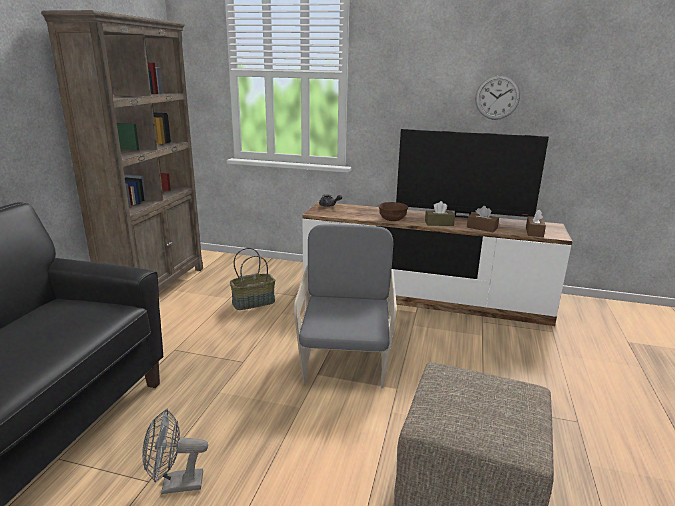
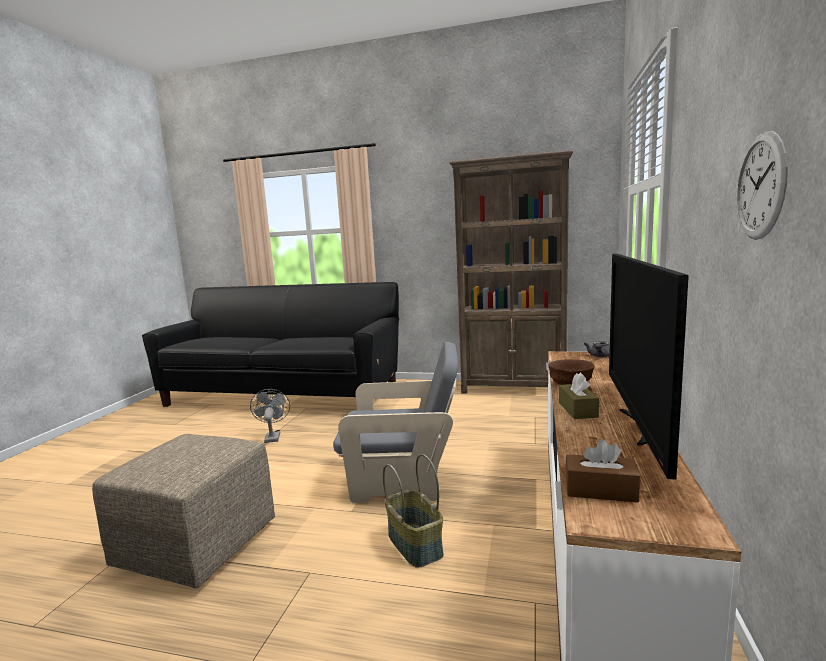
camera: 90 degrees right, 10 degrees down
basket [230,248,275,310] -> basket moved to [383,454,444,568]
brown tissue box [467,206,499,232] -> none

